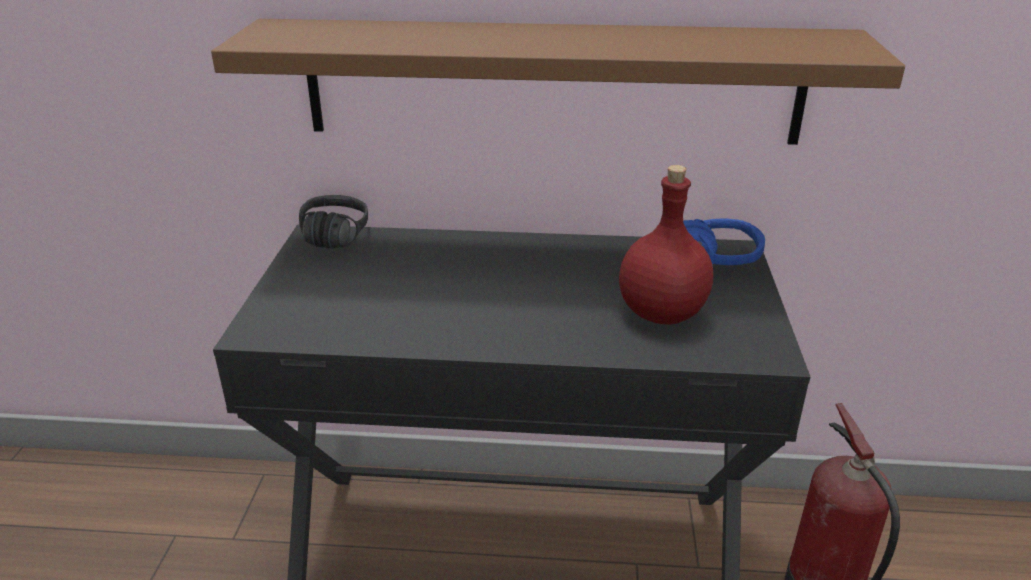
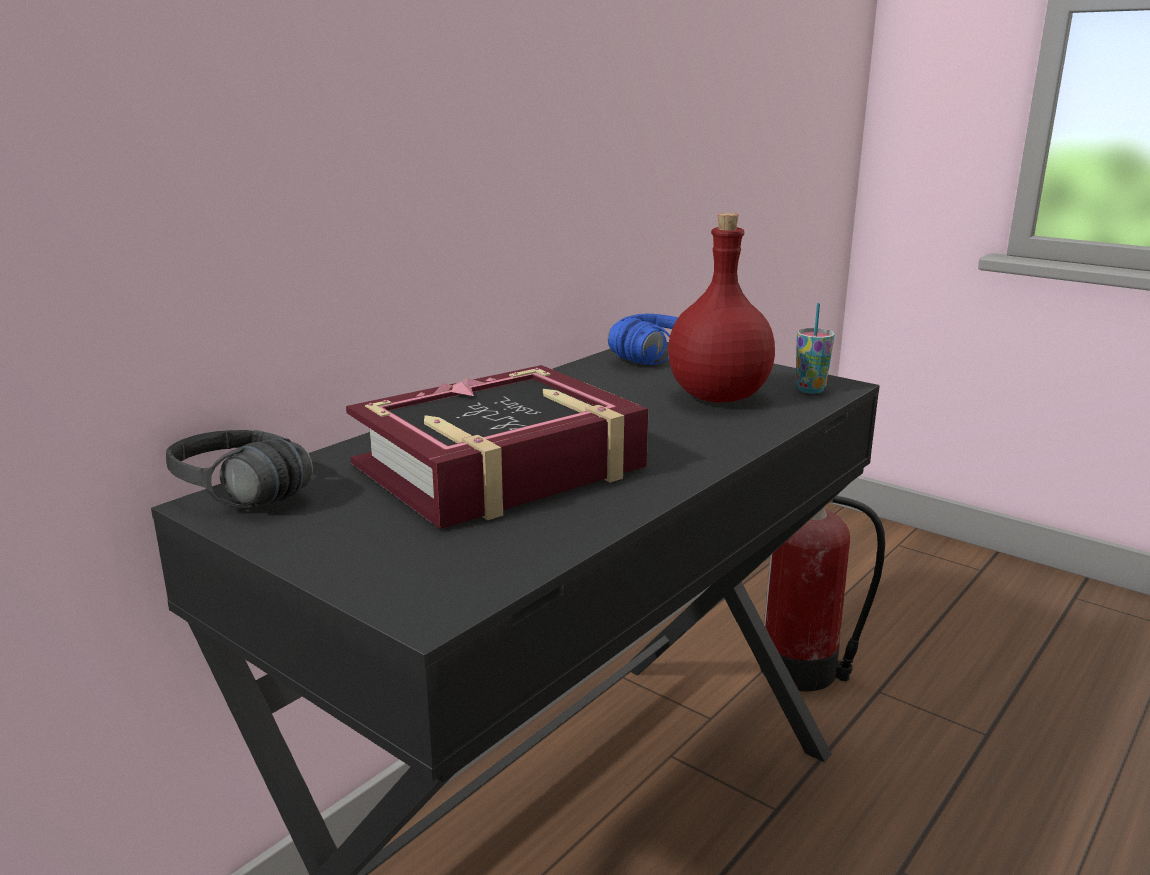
camera: 55 degrees left, 10 degrees down
brown shelf [211,19,905,145] -> none
none -> book [346,365,648,529]
none -> cup [796,303,835,394]

